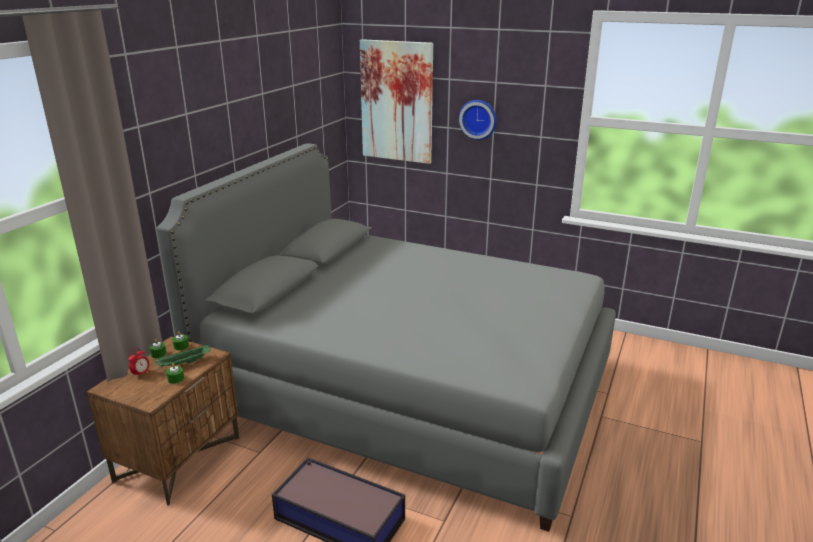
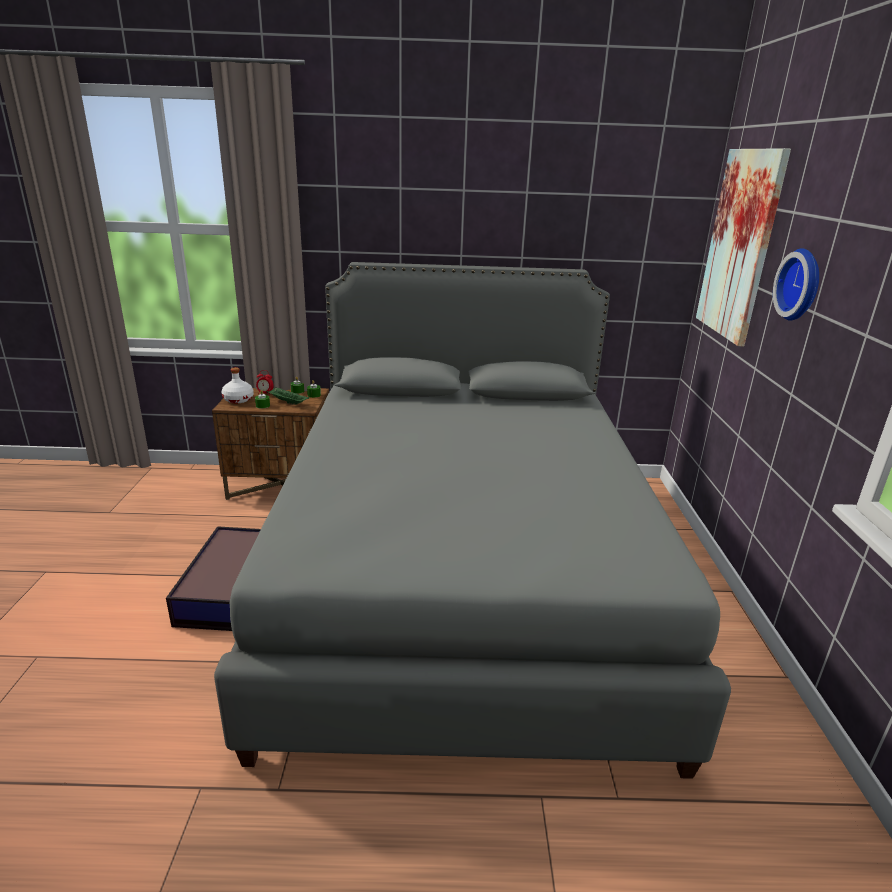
camera: 65 degrees right, 0 degrees up
none -> white bottle [221,367,254,403]

